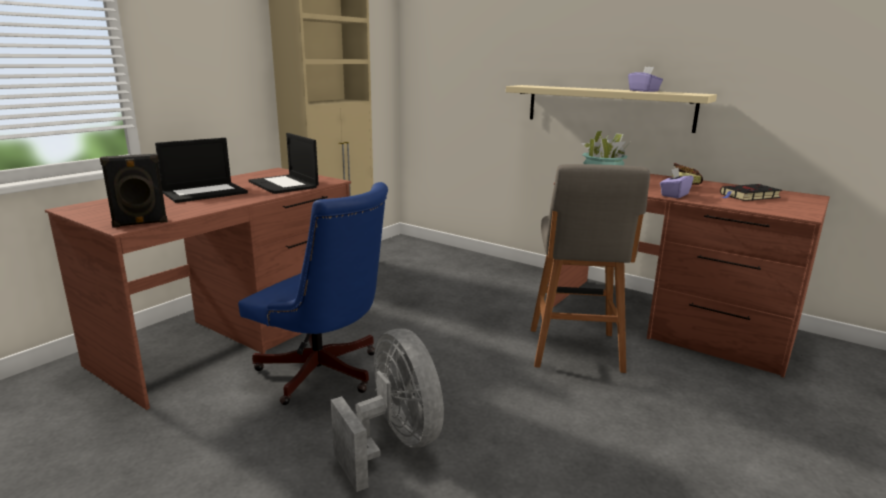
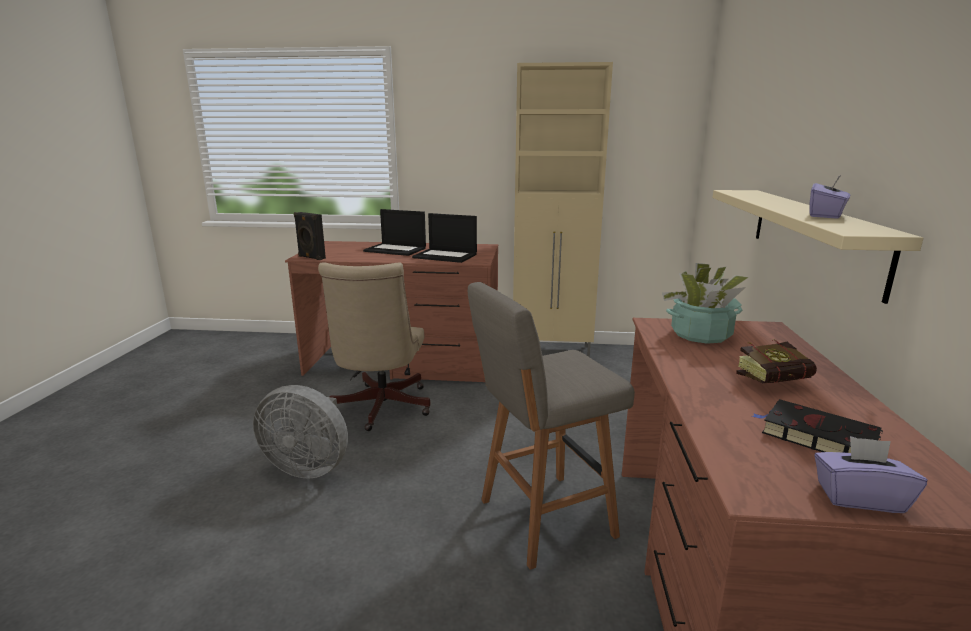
camera: 60 degrees right, 0 degrees up
blue office chair [238,182,388,405] -> beige office chair [318,262,431,431]
laptop [249,133,319,194] -> laptop turned 90 degrees counterclockwise [412,213,477,263]
grey fan [331,329,444,492] -> grey fan turned 75 degrees clockwise [253,385,348,479]
purple tissue box [660,168,694,198] -> purple tissue box moved to [814,436,927,513]

